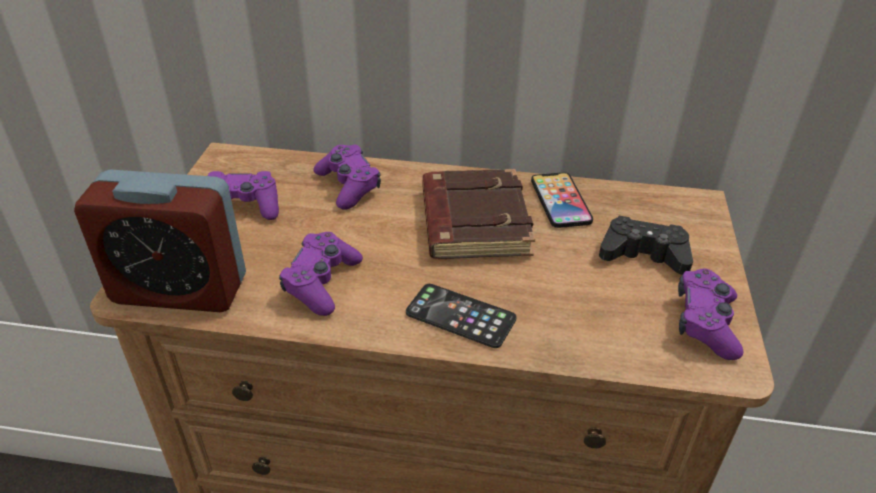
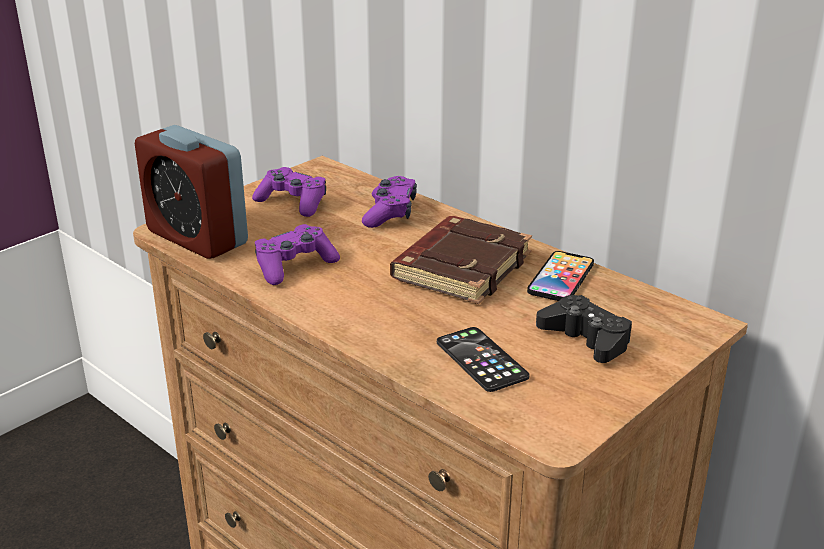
camera: 35 degrees right, 10 degrees down
phone [406,284,517,348] -> phone moved to [437,327,529,392]
purple game controller [678,269,743,360] -> none

